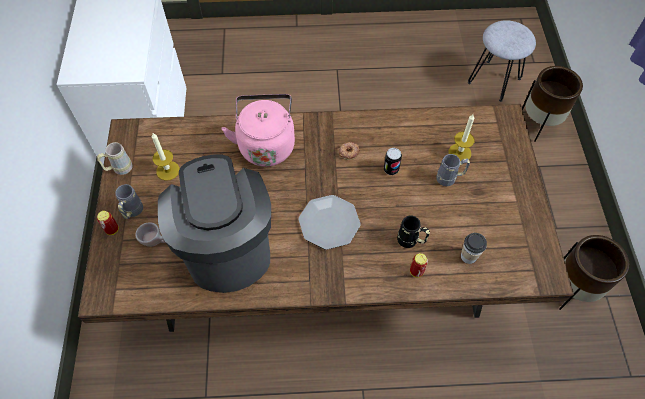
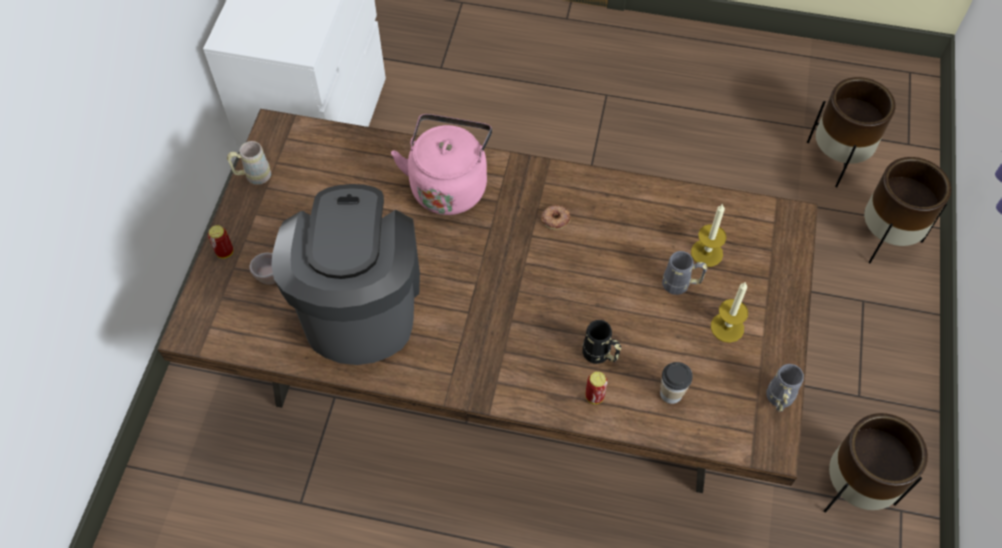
camera: 15 degrees right, 0 degrees up
grey mug [115,184,143,219] -> grey mug moved to [766,364,804,412]
candle [152,132,180,181] -> candle moved to [711,282,748,343]
plate [298,195,361,250] -> none
can [384,148,402,175] -> none
grey stool [468,20,536,102] -> brown planter [807,77,896,187]

